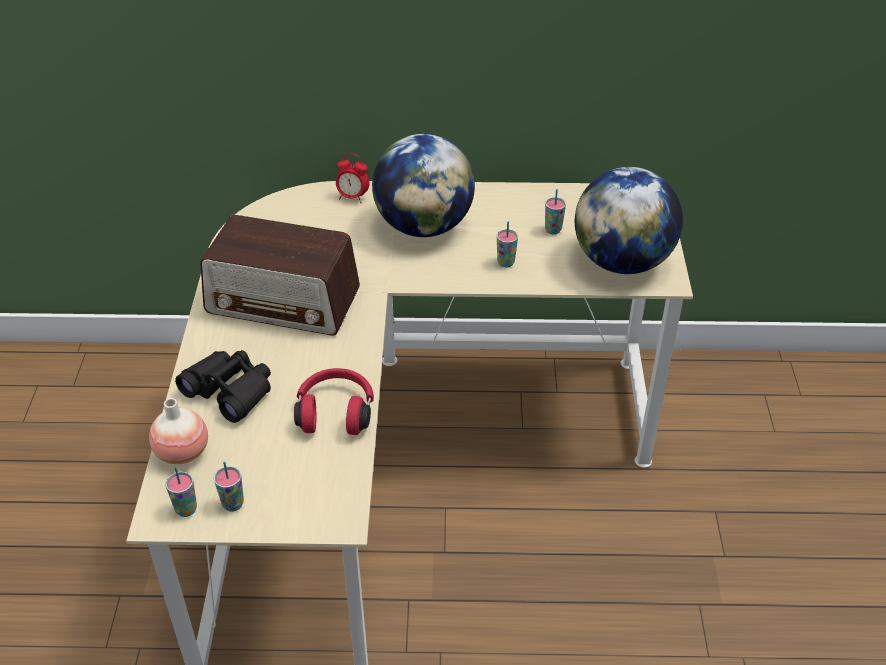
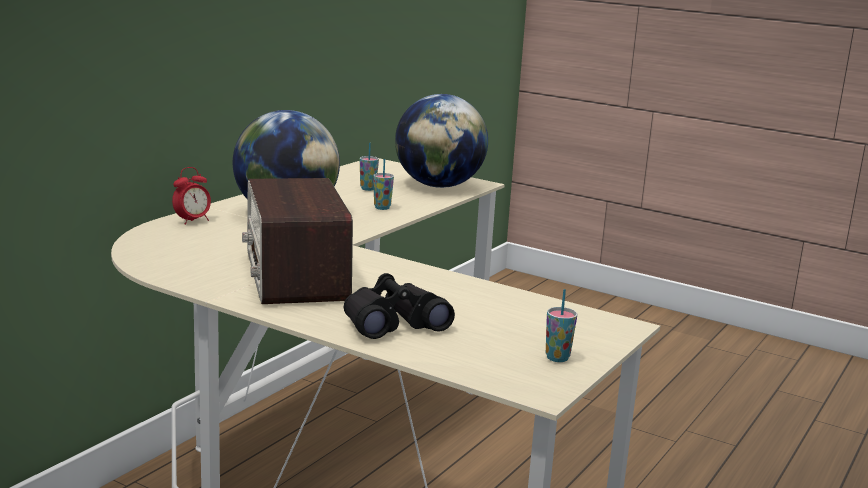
camera: 60 degrees left, 25 degrees down
vase [149,398,208,464] -> none
cup [165,467,197,517] -> none
radio [200,215,360,335] -> radio turned 120 degrees clockwise [242,178,353,304]
red headphones [294,368,374,435] -> none

